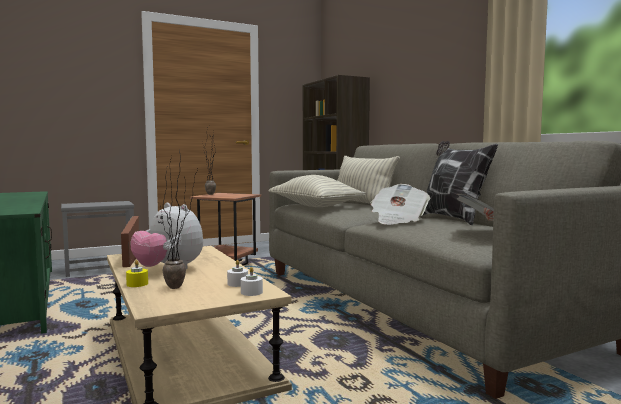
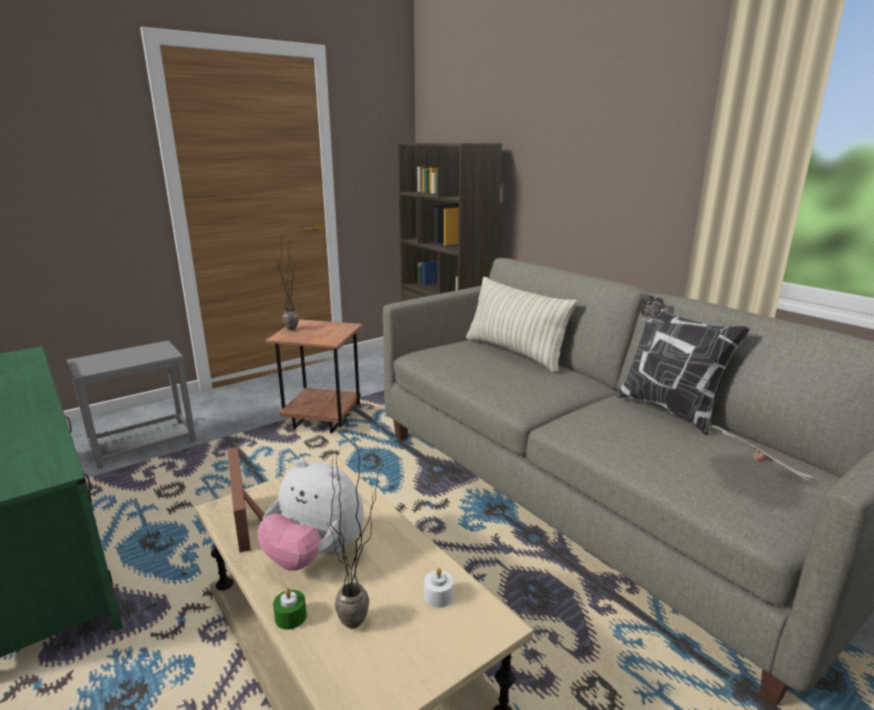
camera: 10 degrees left, 15 degrees up
yellow candle [126,260,148,287] -> green candle [273,588,307,630]
white candle [241,267,263,296] -> none
pillow [269,175,366,207] -> none
newspaper [371,184,431,225] -> none

